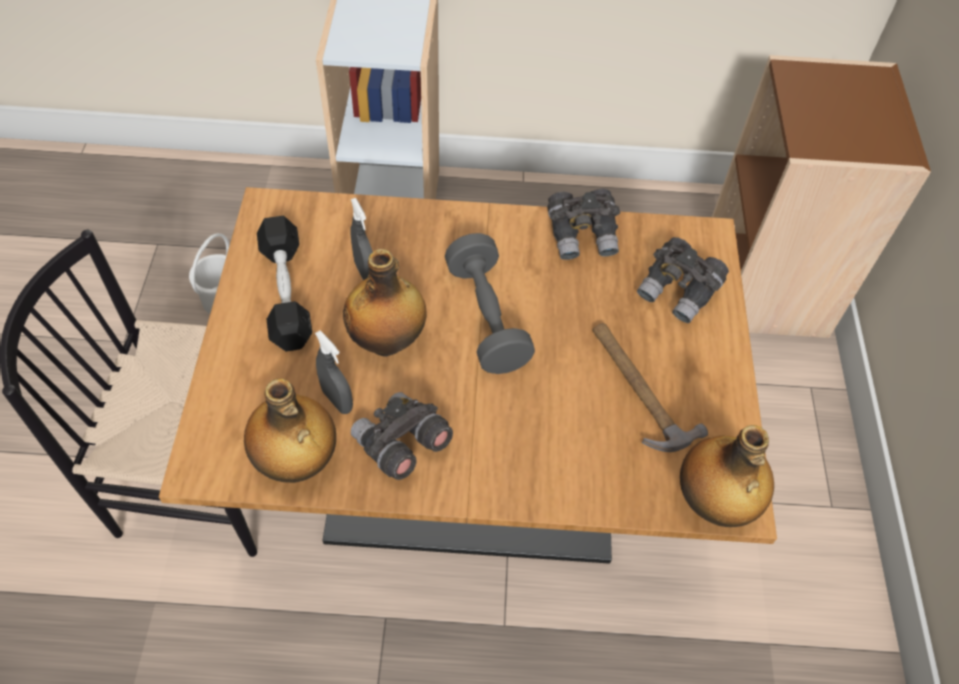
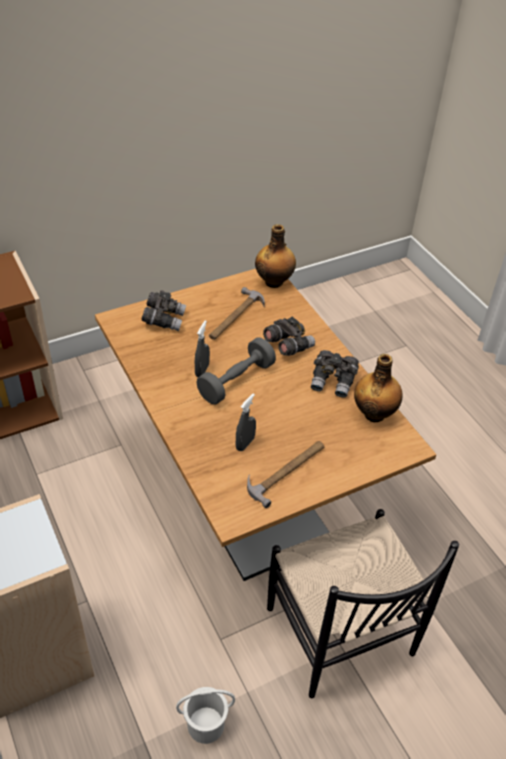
camera: 120 degrees left, 10 degrees down
black dumbbell [257,216,312,352] -> hammer [247,441,324,508]
grey spray bottle [315,331,353,414] -> grey spray bottle moved to [195,320,210,377]
bottle [343,249,427,357] -> none
grey binoculars [547,188,620,260] -> grey binoculars moved to [263,317,315,356]

